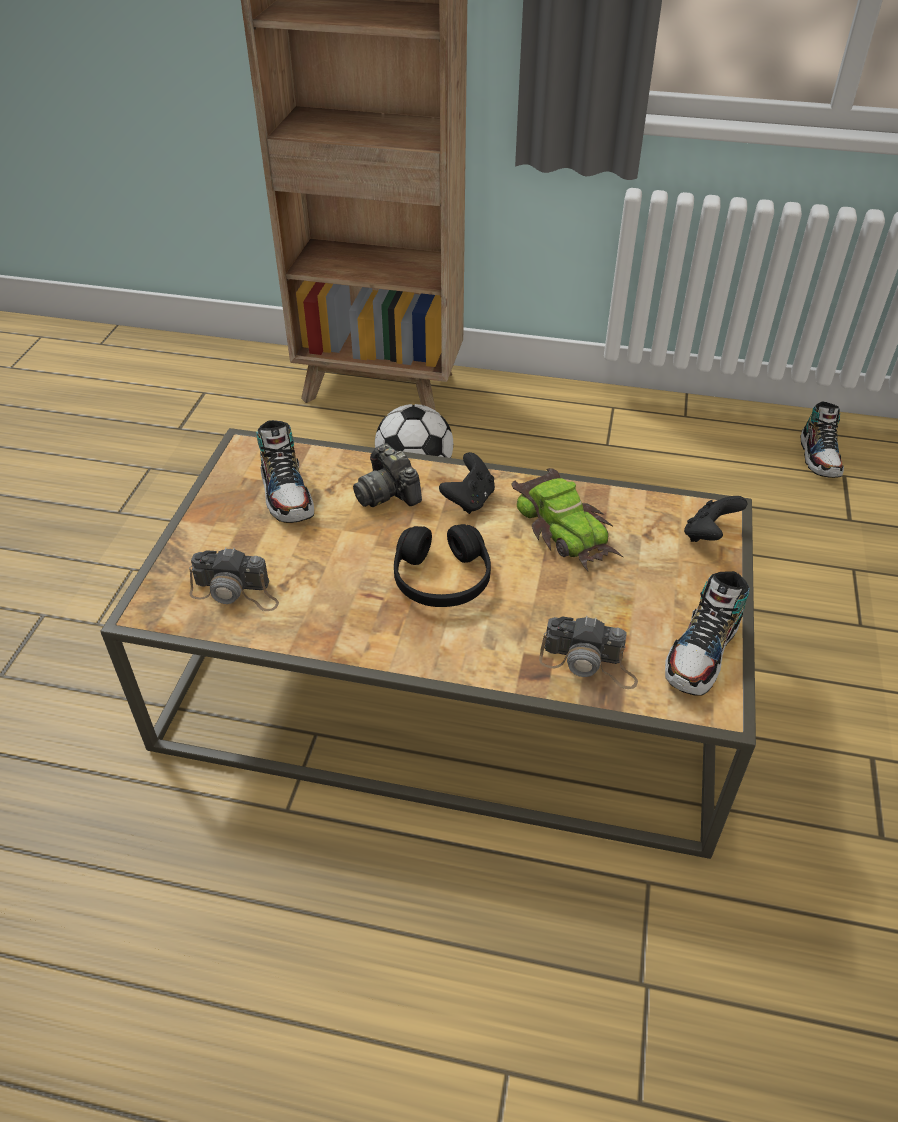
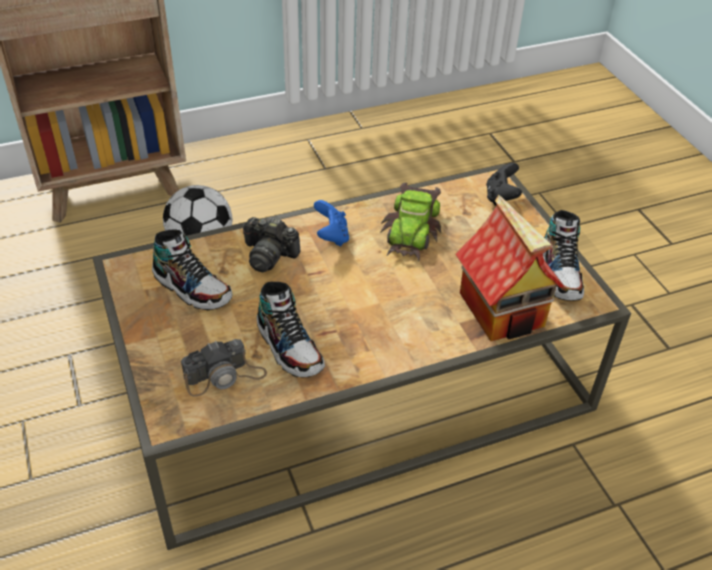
camera: 35 degrees left, 0 degrees up
black headphones [394,524,491,607] -> none
black game controller [439,452,495,514] -> blue game controller [314,200,349,246]
toy car [511,468,624,571] -> toy car turned 75 degrees clockwise [380,183,441,261]
camera [539,616,638,689] -> toy house [456,194,565,341]
shoe [800,401,844,478] -> shoe moved to [257,282,325,377]

